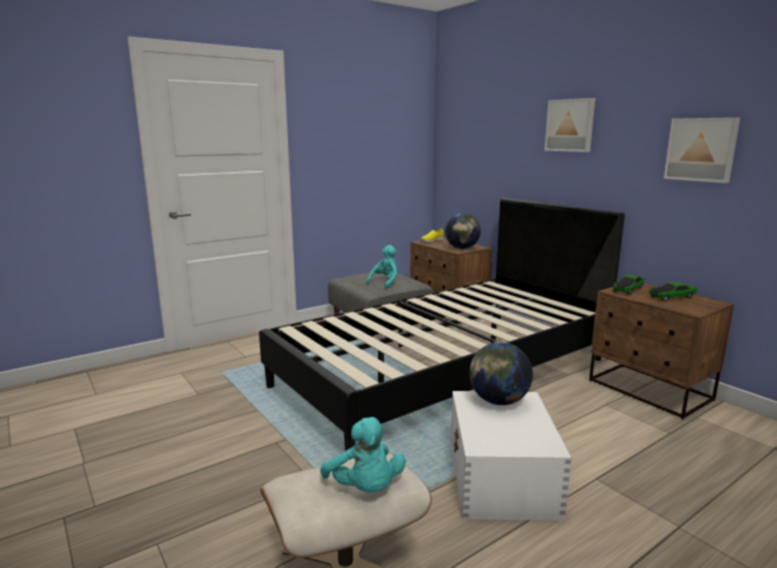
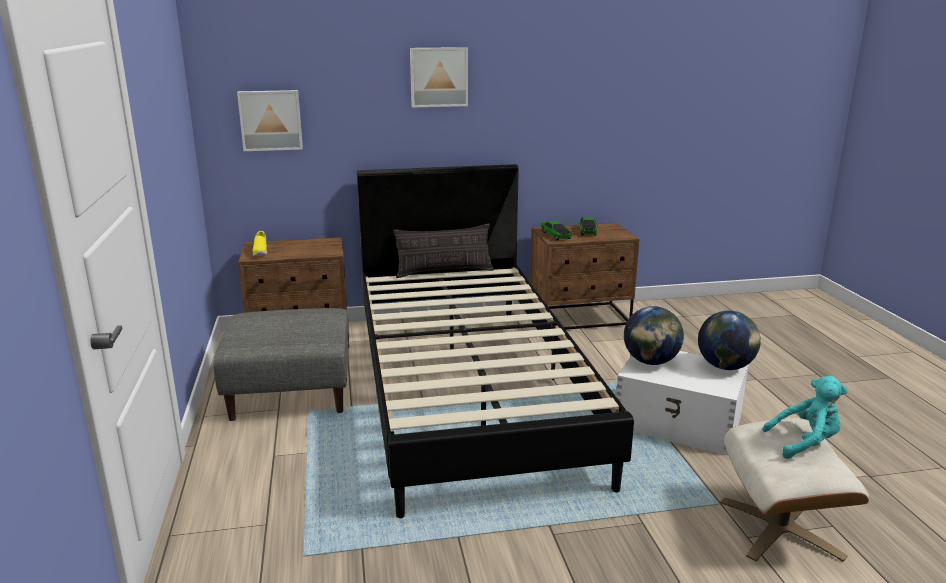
camera: 65 degrees left, 5 degrees up
turquoise plush toy [366,245,398,289] -> none
globe [445,213,481,249] -> globe moved to [698,310,761,370]
picture [664,117,740,183] -> picture moved to [237,90,303,151]
none -> pillow [393,223,494,278]

